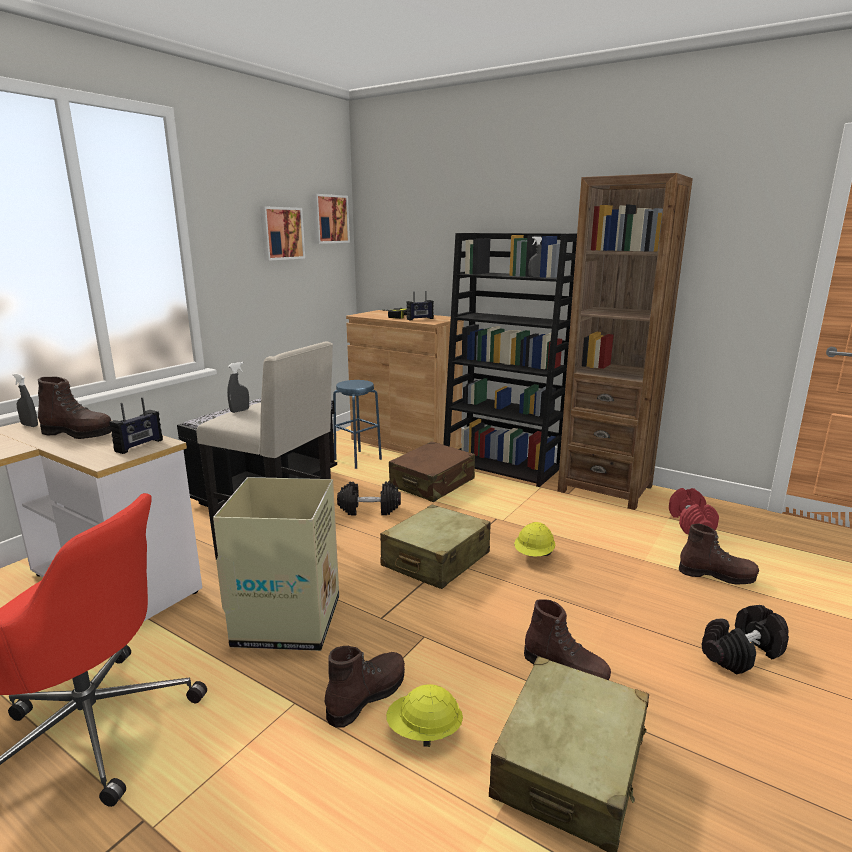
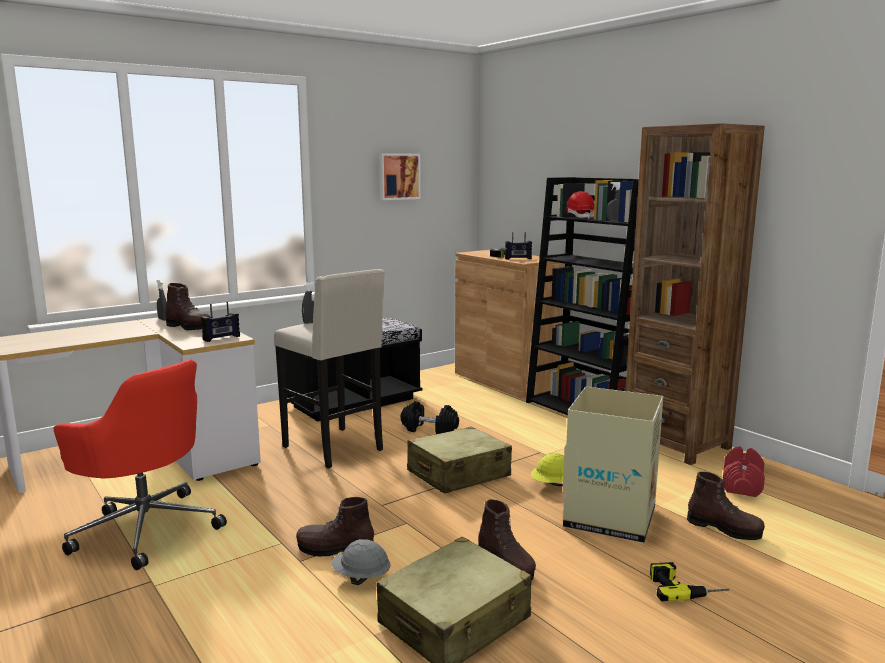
camera: 20 degrees right, 5 degrees down
cardboard box [213,477,339,651] -> cardboard box moved to [563,386,663,543]
picture [312,194,350,244] -> none
brown boot [325,646,405,728] -> brown boot turned 150 degrees counterclockwise [296,497,374,556]
blue stool [333,380,382,469] -> none
yellow hard hat [386,684,463,747] -> grey hard hat [331,539,390,585]
brown suitcase [389,441,475,502] -> none
black dumbbell [702,605,789,675] -> power drill [650,562,730,601]
none -> red hard hat [564,191,594,219]

